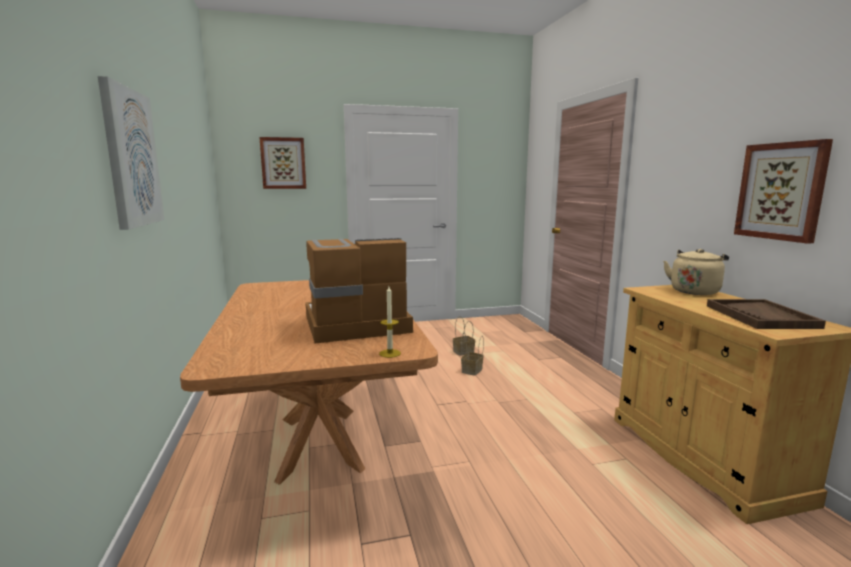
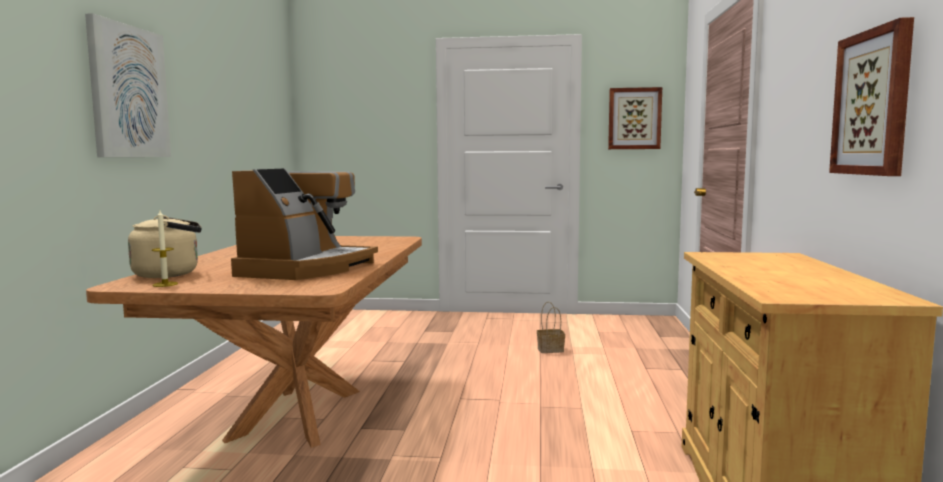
camera: 20 degrees right, 5 degrees down
picture [259,137,306,189] -> picture moved to [608,87,662,149]
coffee machine [305,238,413,343] -> coffee machine turned 105 degrees clockwise [231,169,378,280]
candle [379,286,401,358] -> candle moved to [152,210,178,287]
basket [461,334,484,376] -> none
beige kettle [663,249,729,295] -> beige kettle moved to [128,215,202,278]
brown tray [707,299,826,329] -> none

